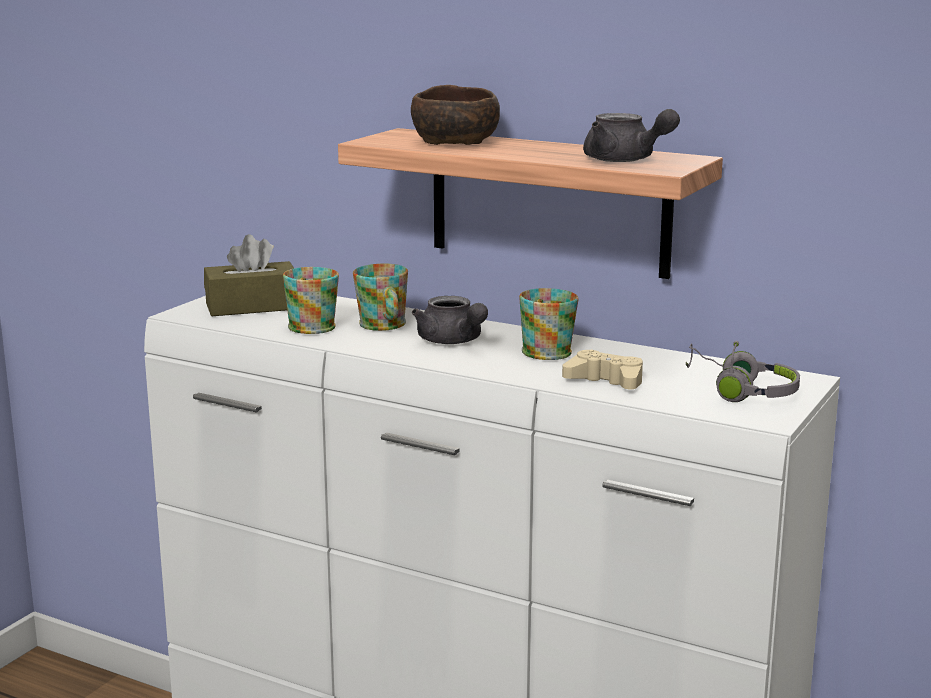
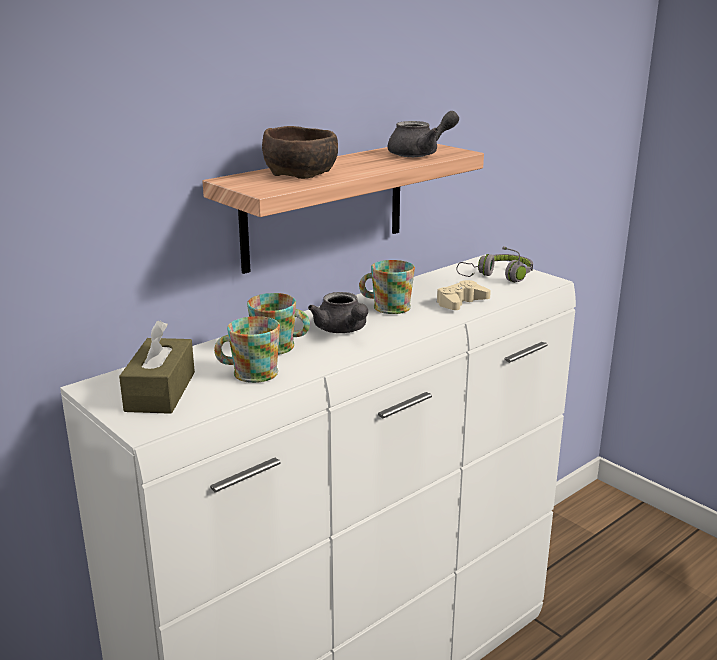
camera: 70 degrees left, 5 degrees up
grey teapot [412,296,488,344] -> grey teapot turned 75 degrees clockwise [308,292,368,333]

